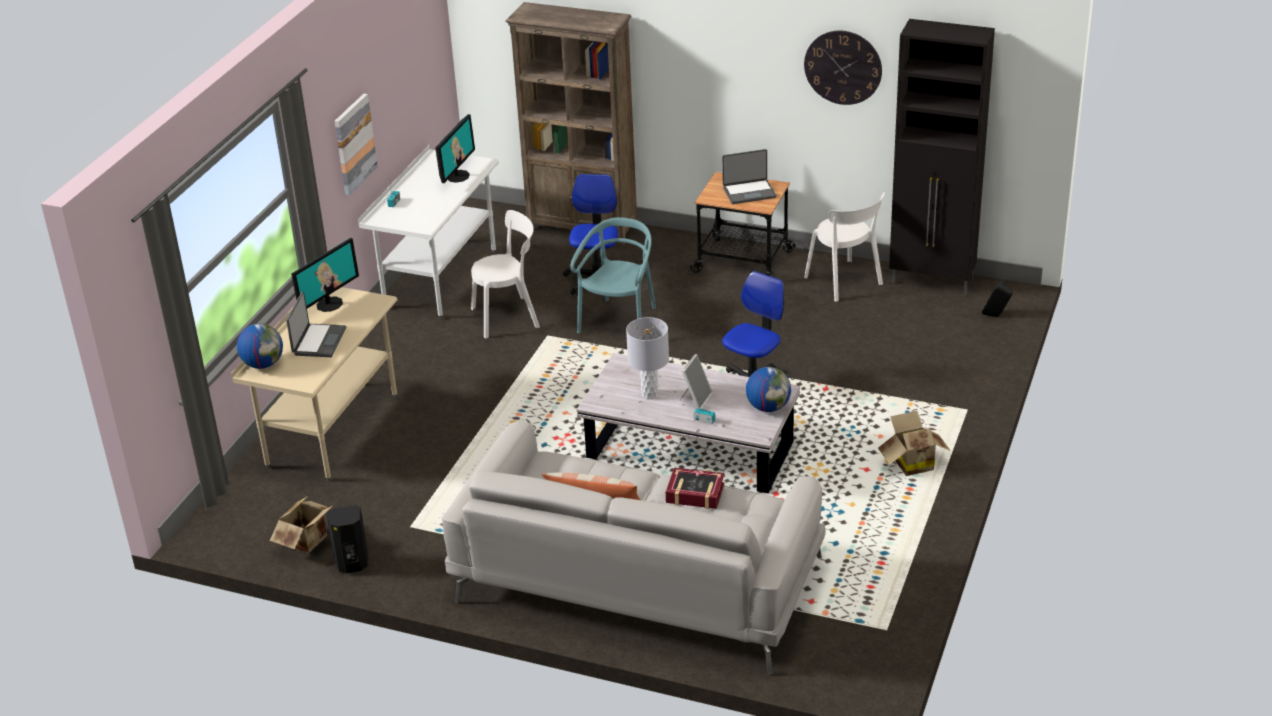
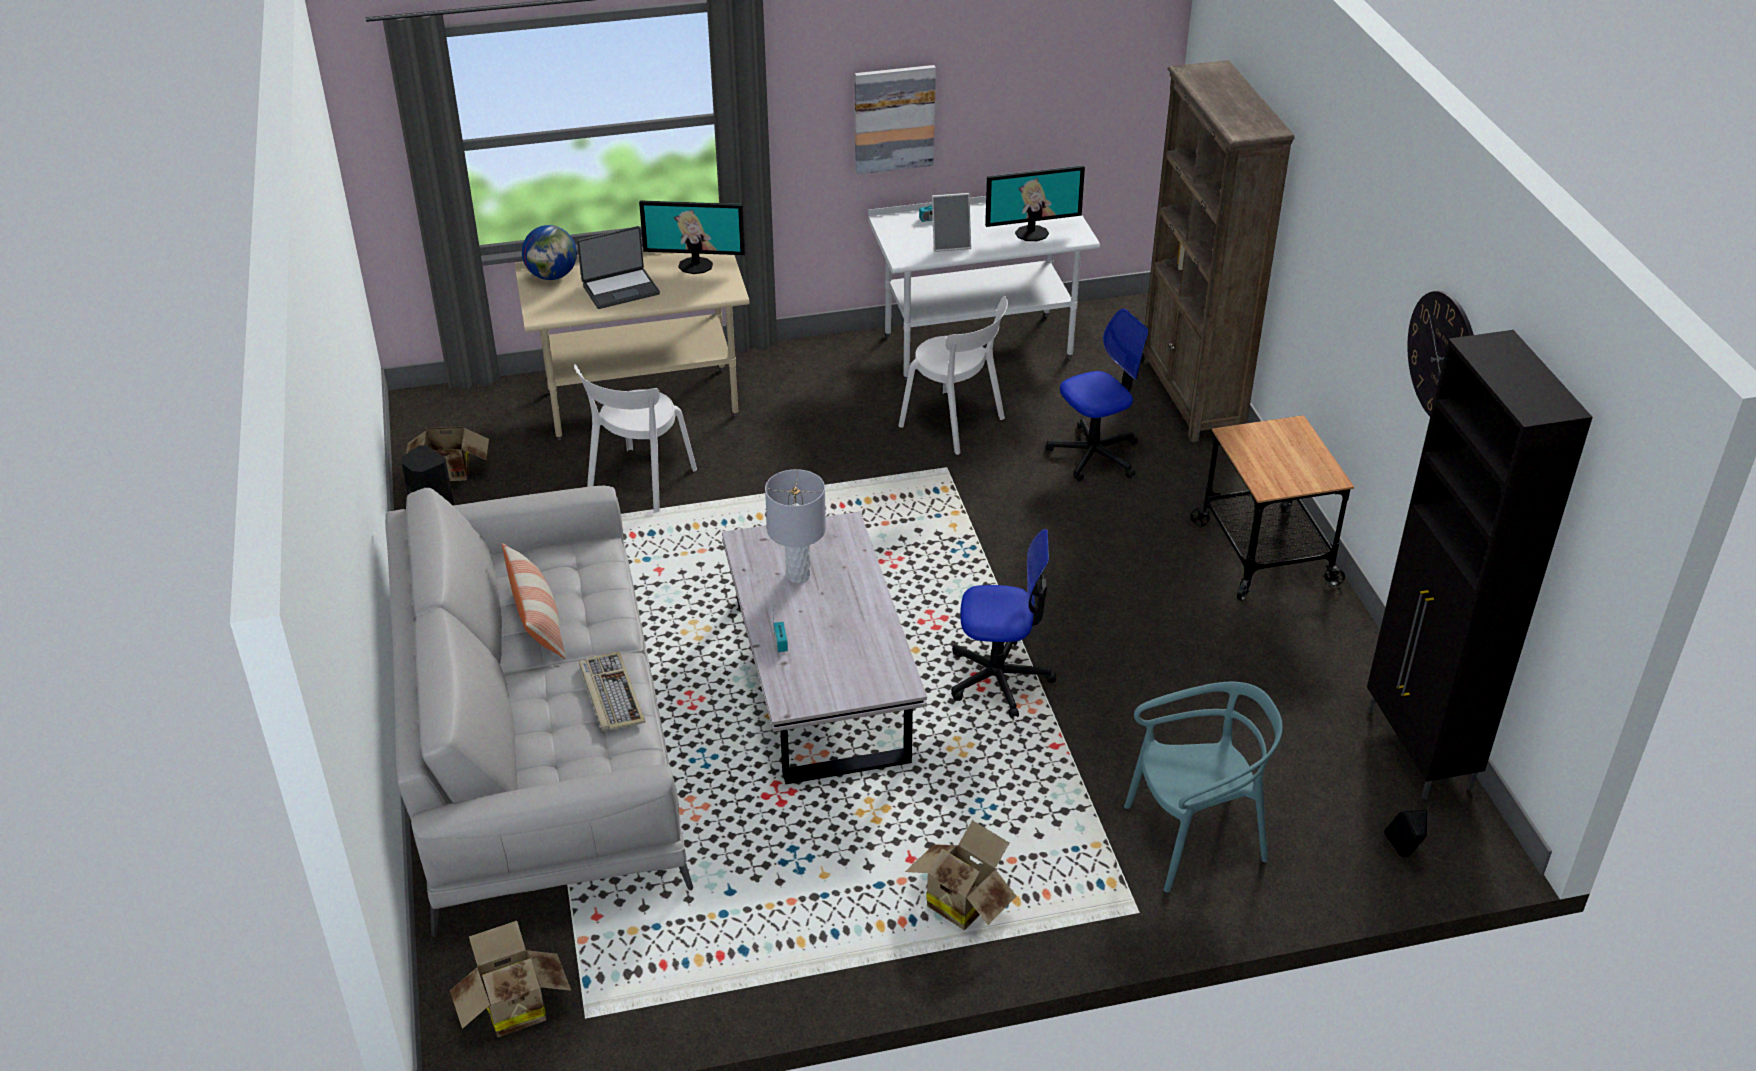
camera: 55 degrees right, 5 degrees up
turquoise chair [570,217,656,334] -> turquoise chair moved to [1124,682,1283,892]
book [666,468,725,509] -> keyboard [579,652,645,731]
picture frame [680,354,713,409] -> picture frame moved to [932,193,971,252]
laptop [722,149,777,204] -> none
globe [746,367,791,412] -> none
white chair [804,192,885,302] -> white chair moved to [574,365,697,512]
none -> cardboard box [450,921,571,1037]

